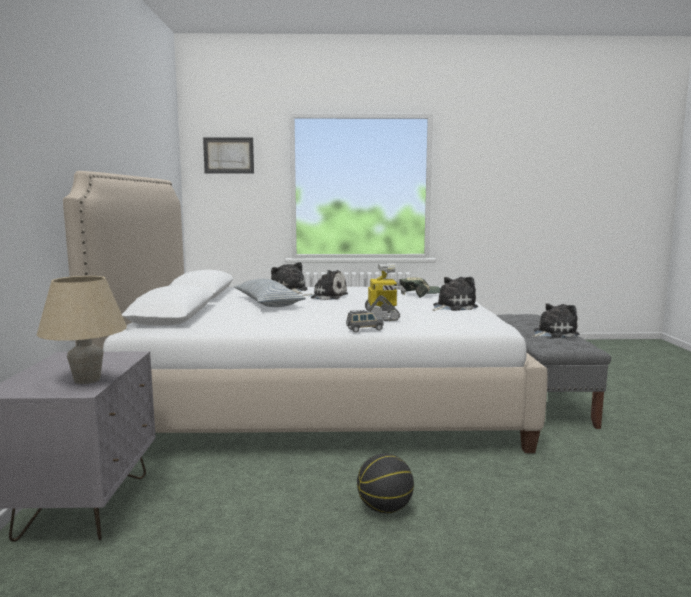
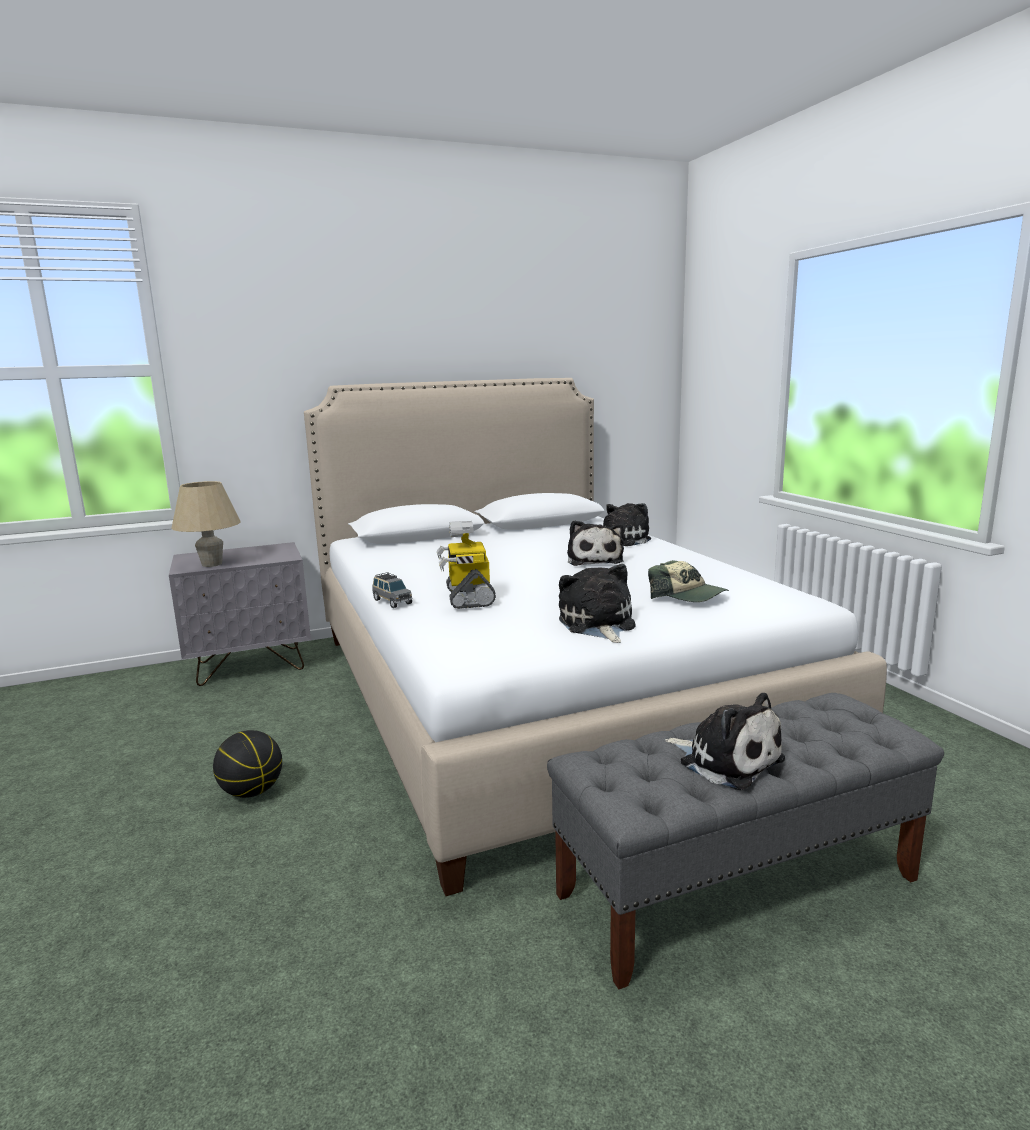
camera: 70 degrees right, 5 degrees up
picture [203,137,254,174] -> none
pillow [234,279,306,307] -> none
toy robot [365,263,406,321] -> toy robot turned 105 degrees clockwise [437,521,496,609]
plush toy [432,277,478,311] -> plush toy turned 135 degrees counterclockwise [559,564,635,643]

